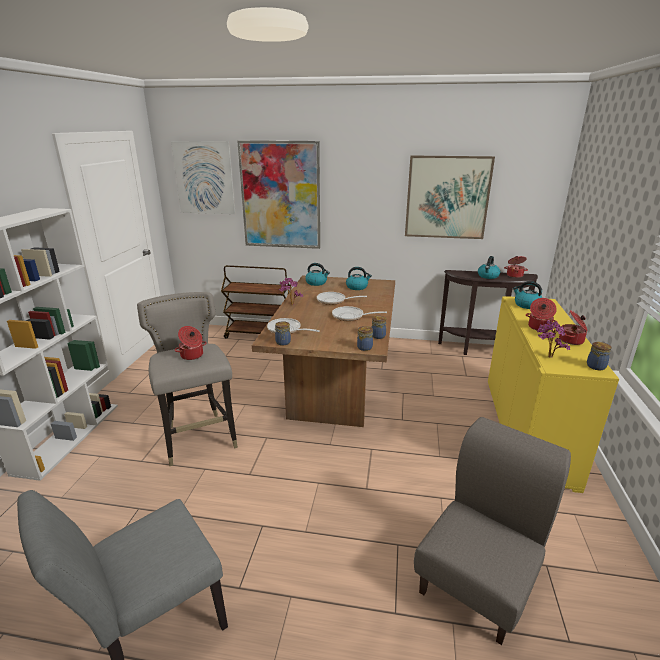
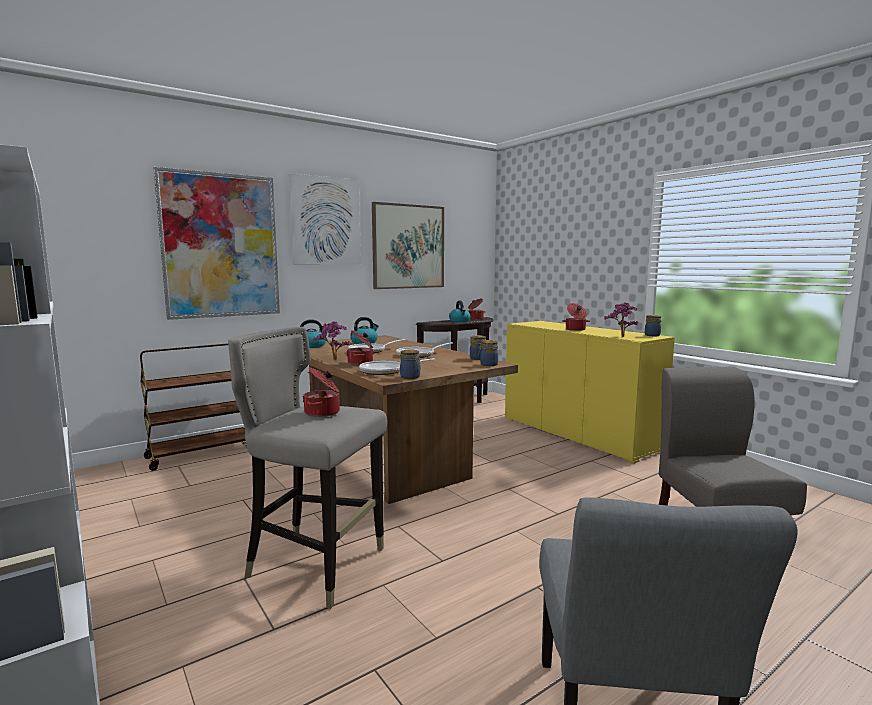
camera: 45 degrees left, 15 degrees down
picture [171,141,236,214] -> picture moved to [288,173,361,265]
kettle [513,281,542,309] -> none
cooking pot [559,310,588,345] -> cooking pot moved to [346,330,373,365]

